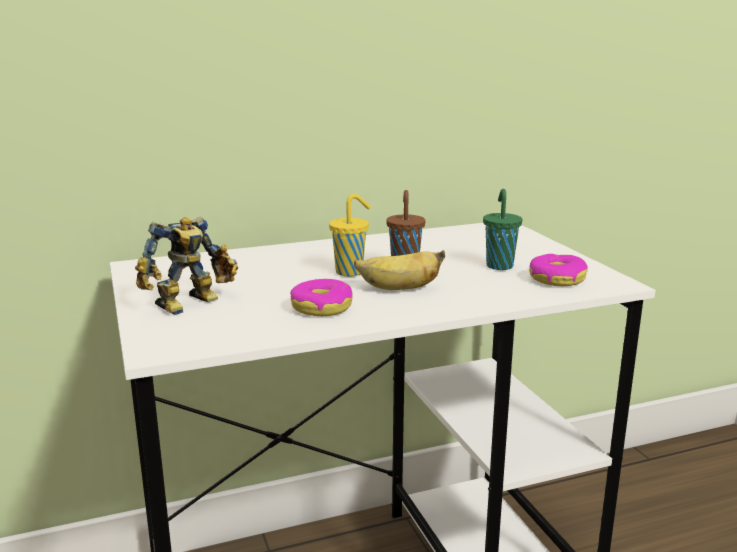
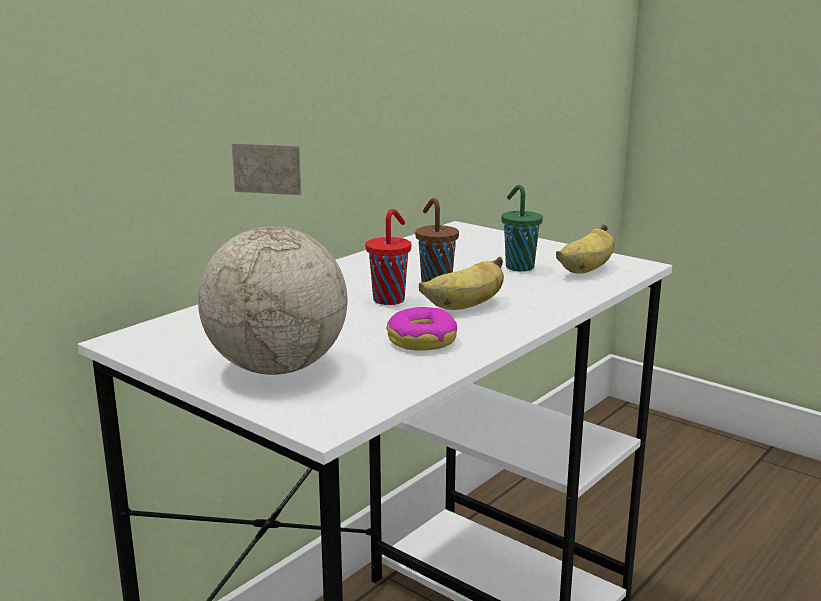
camera: 30 degrees left, 0 degrees up
toy robot [135,216,238,315] -> globe [198,144,347,375]
yellow cup [329,194,371,276] -> red cup [366,209,411,305]
donut [529,254,588,286] -> banana [556,224,615,274]

